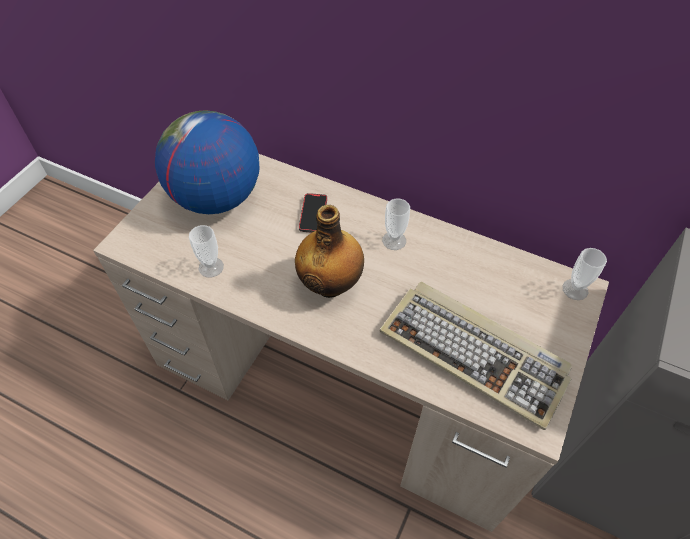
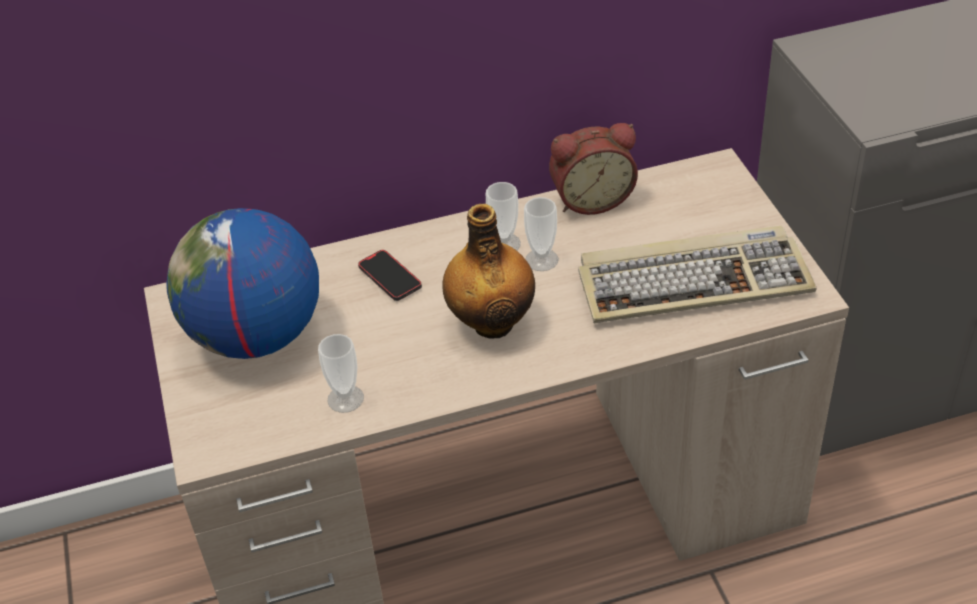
camera: 40 degrees left, 10 degrees down
cup [562,248,607,300] -> cup moved to [524,197,559,271]
none -> alarm clock [549,123,638,215]

